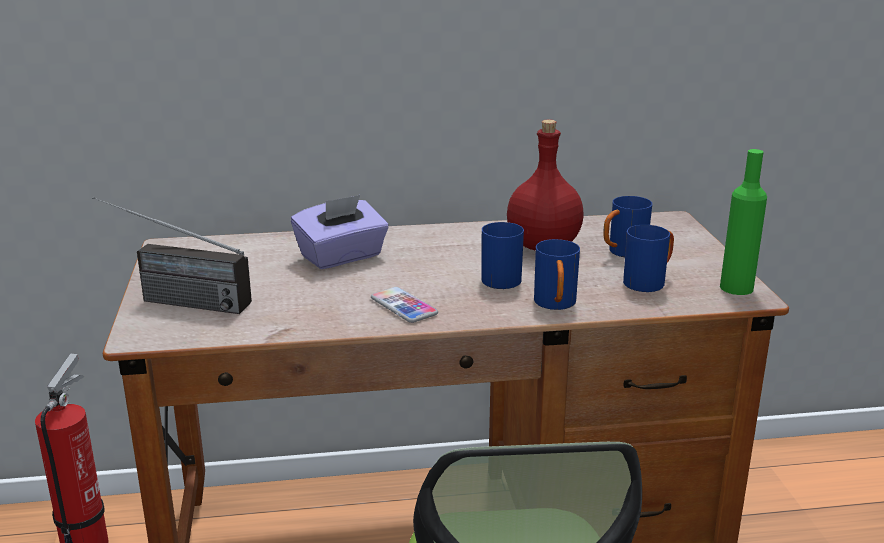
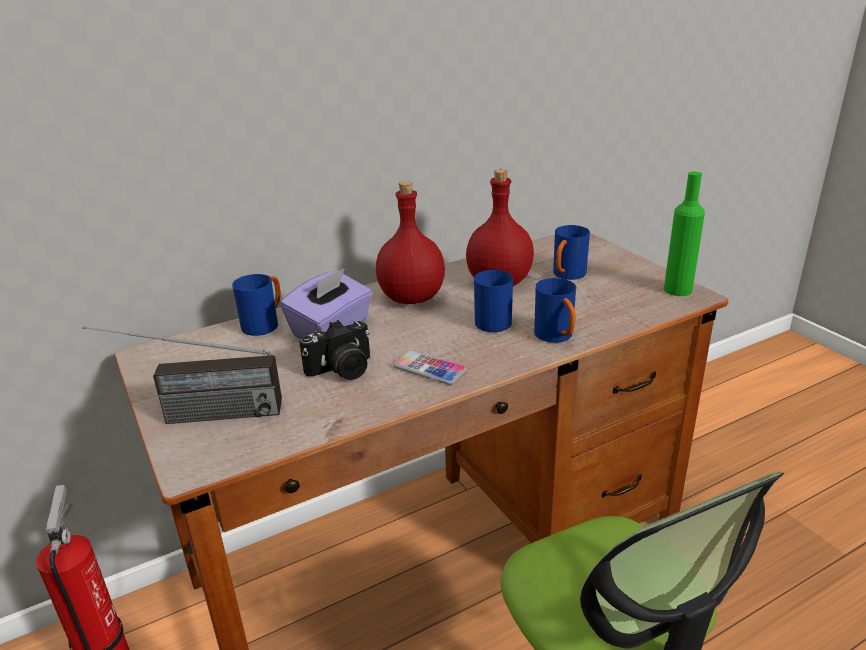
camera: 20 degrees left, 5 degrees up
blue mug [623,225,674,292] -> blue mug moved to [232,274,281,336]
none -> camera [299,320,370,380]
none -> red bottle [376,181,445,304]

